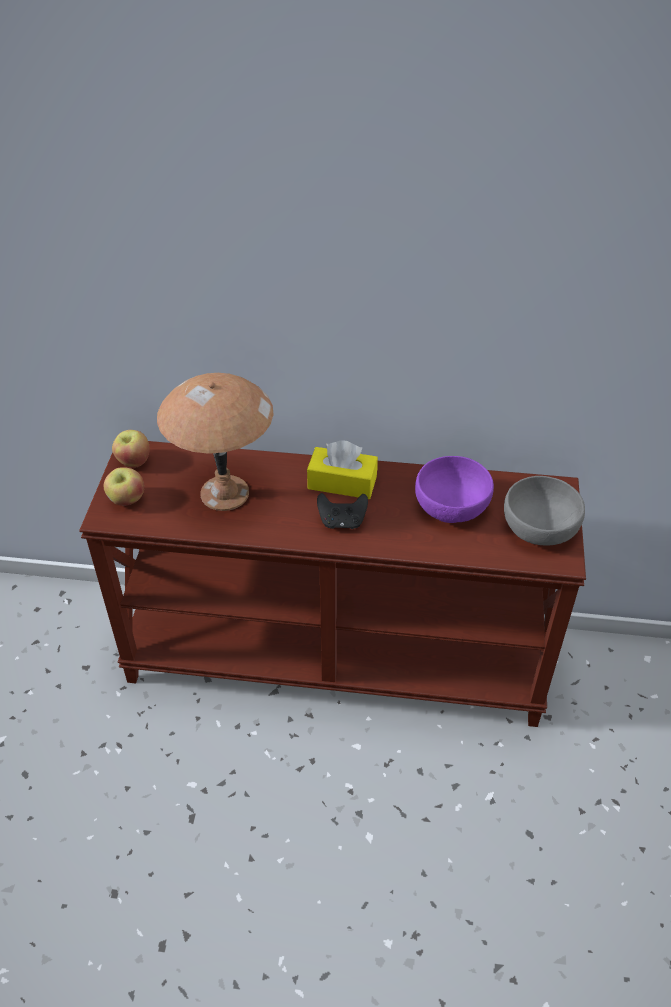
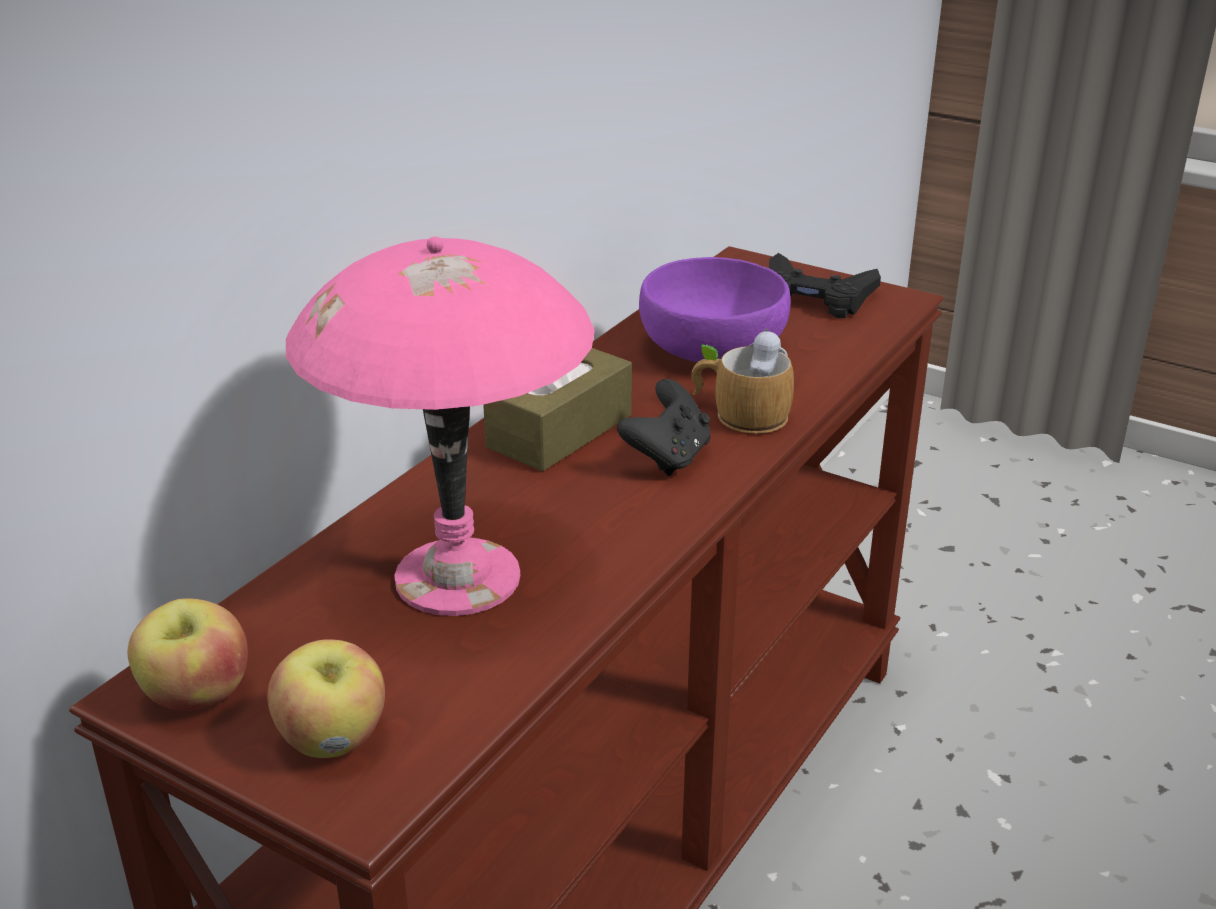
camera: 65 degrees left, 15 degrees down
brown table lamp [157,373,274,511] -> pink table lamp [286,236,595,616]
yellow tissue box [307,440,378,499] -> brown tissue box [483,348,632,472]
grey bowl [504,476,585,546] -> black game controller [769,253,881,318]
none -> mug [691,328,794,433]

